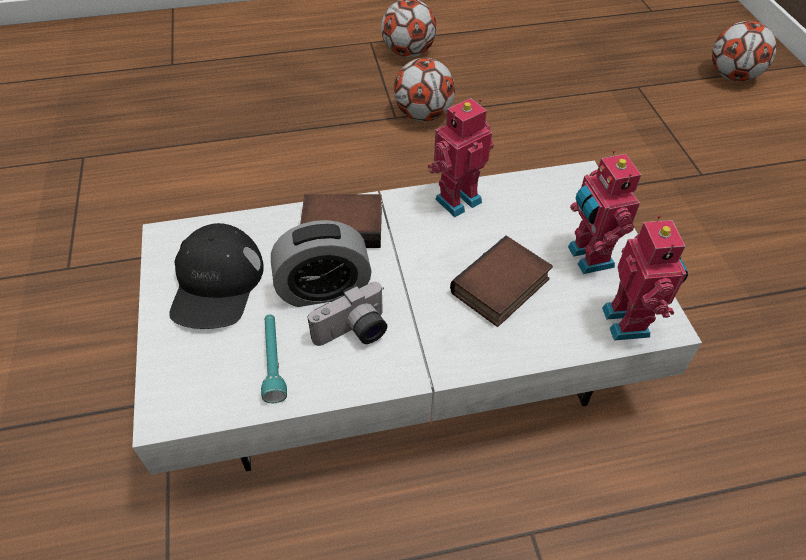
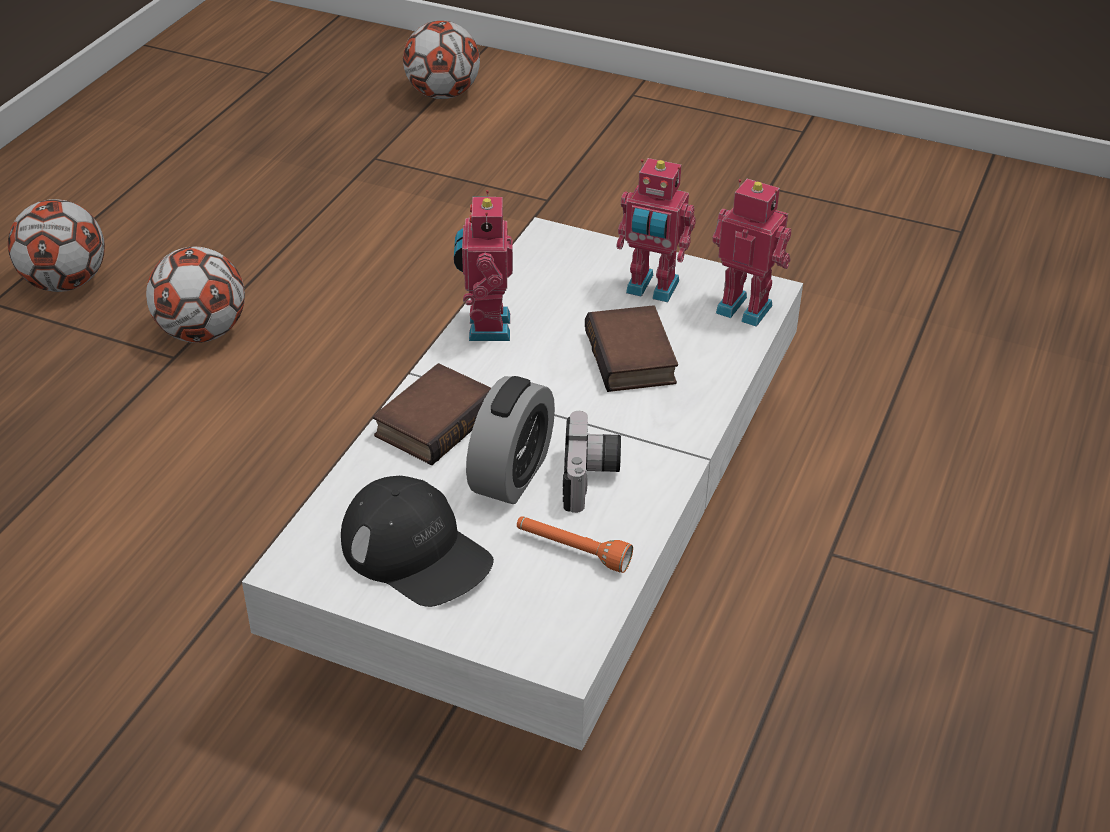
camera: 55 degrees left, 10 degrees down
turquoise flashlight [261,314,287,403] -> orange flashlight [517,516,633,573]

